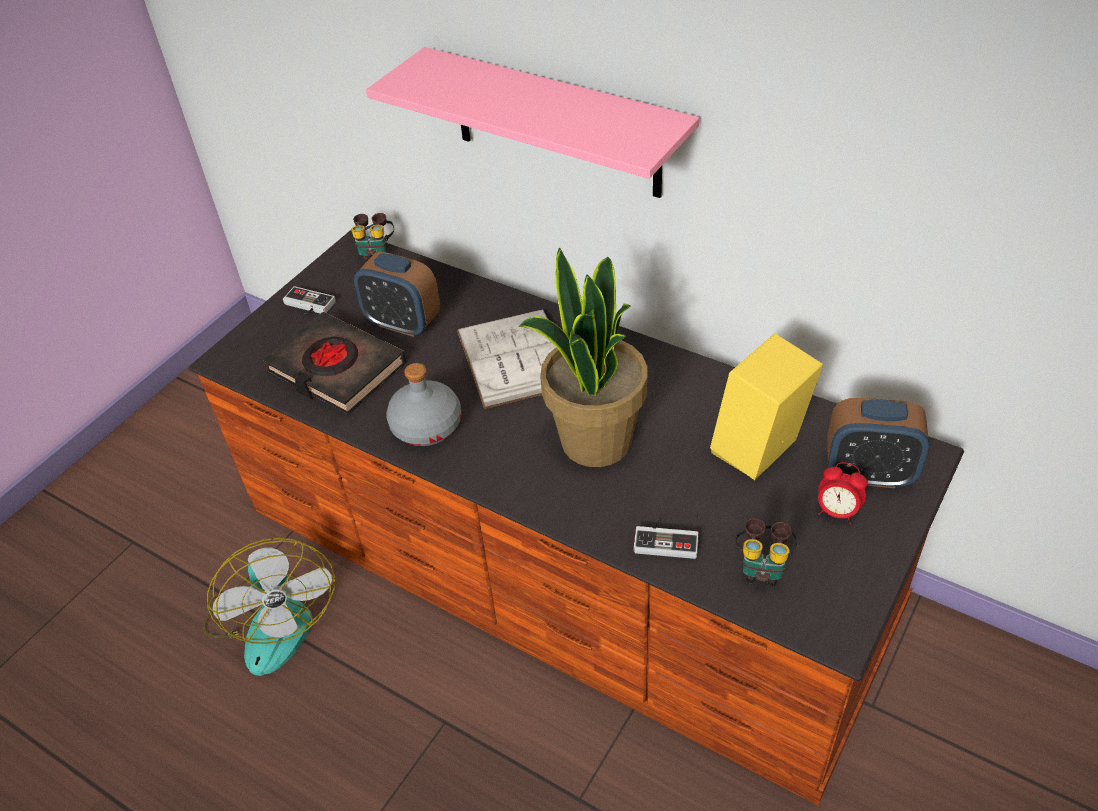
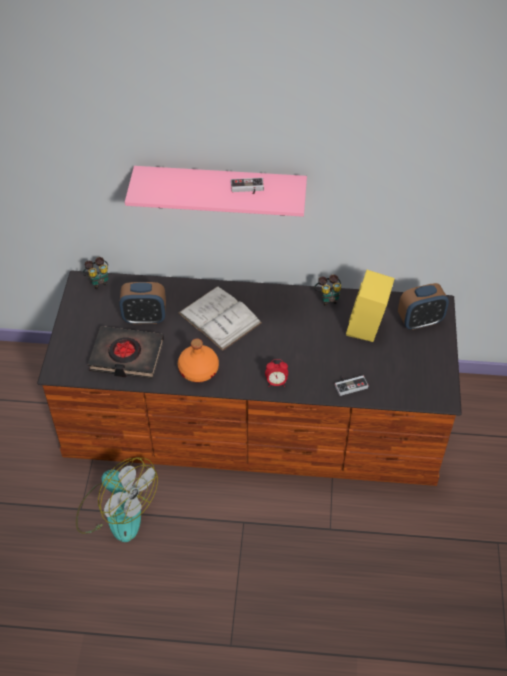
camera: 30 degrees left, 5 degrees up
game controller [283,286,336,315] -> game controller moved to [231,178,264,194]
grey bottle [386,363,461,446] -> orange bottle [178,339,219,382]
potted plant [518,248,647,467] -> none
binoculars [736,518,798,587] -> binoculars moved to [314,274,341,306]
alarm clock [818,462,868,524] -> alarm clock moved to [265,359,288,387]

